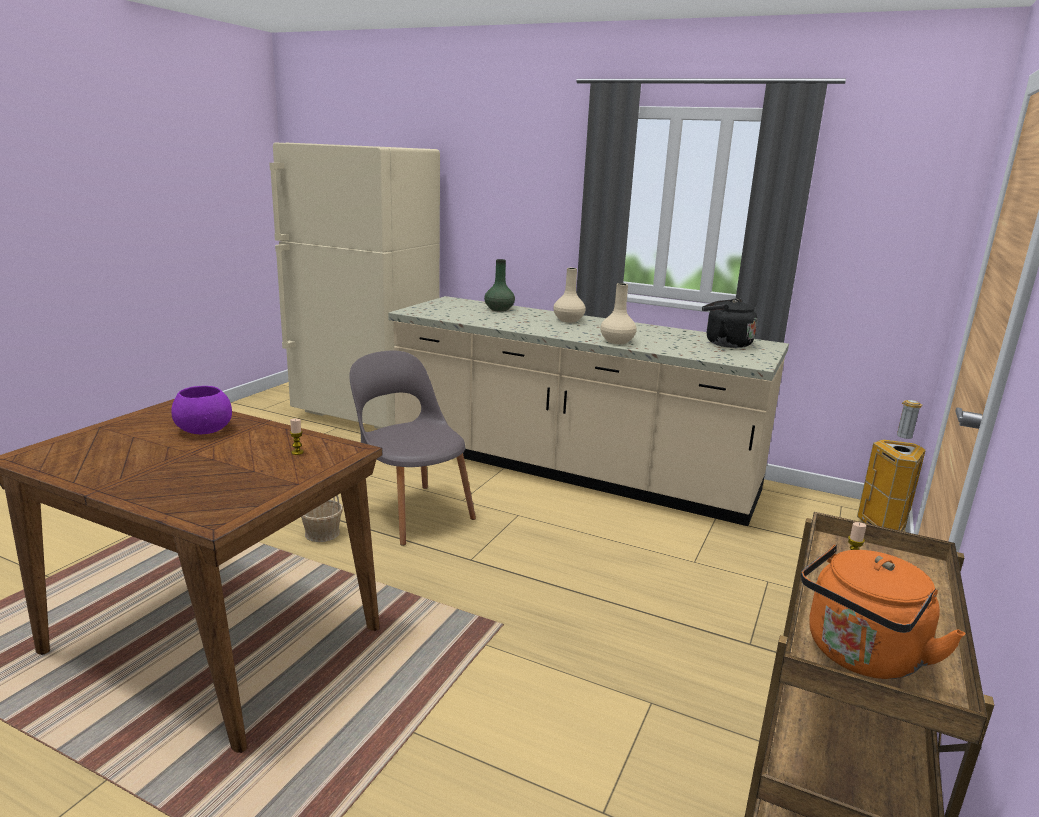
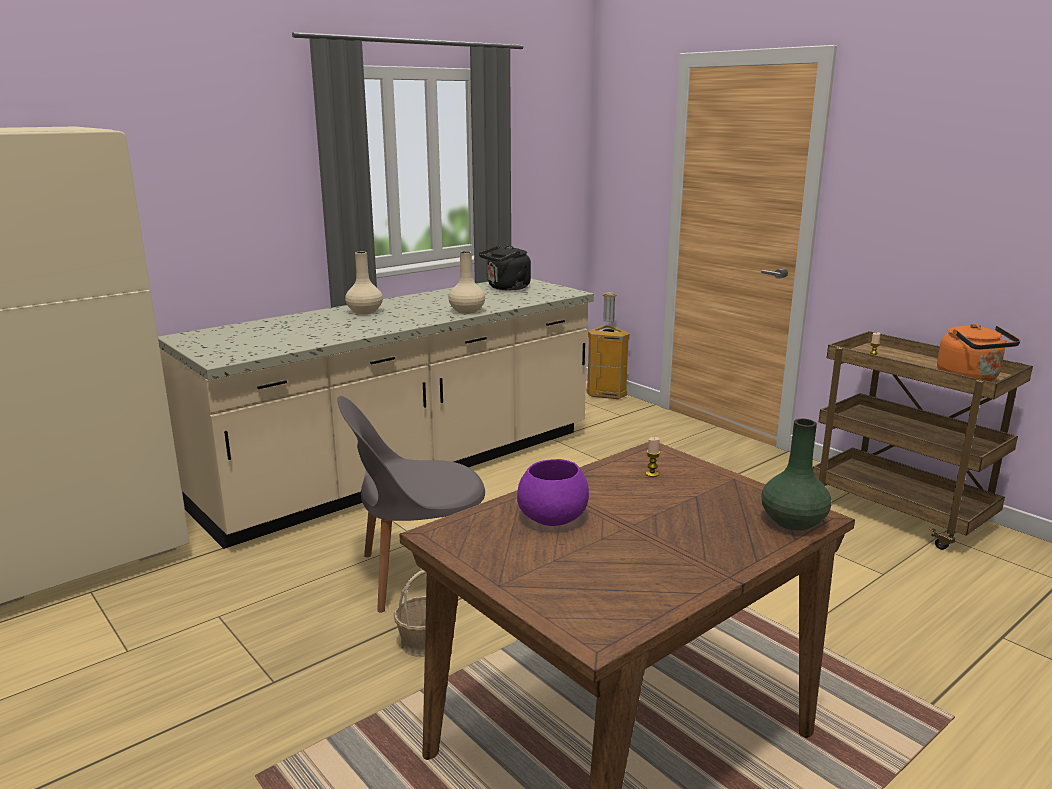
camera: 65 degrees left, 0 degrees up
green vase [484,259,515,312] -> green vase moved to [761,419,832,530]

